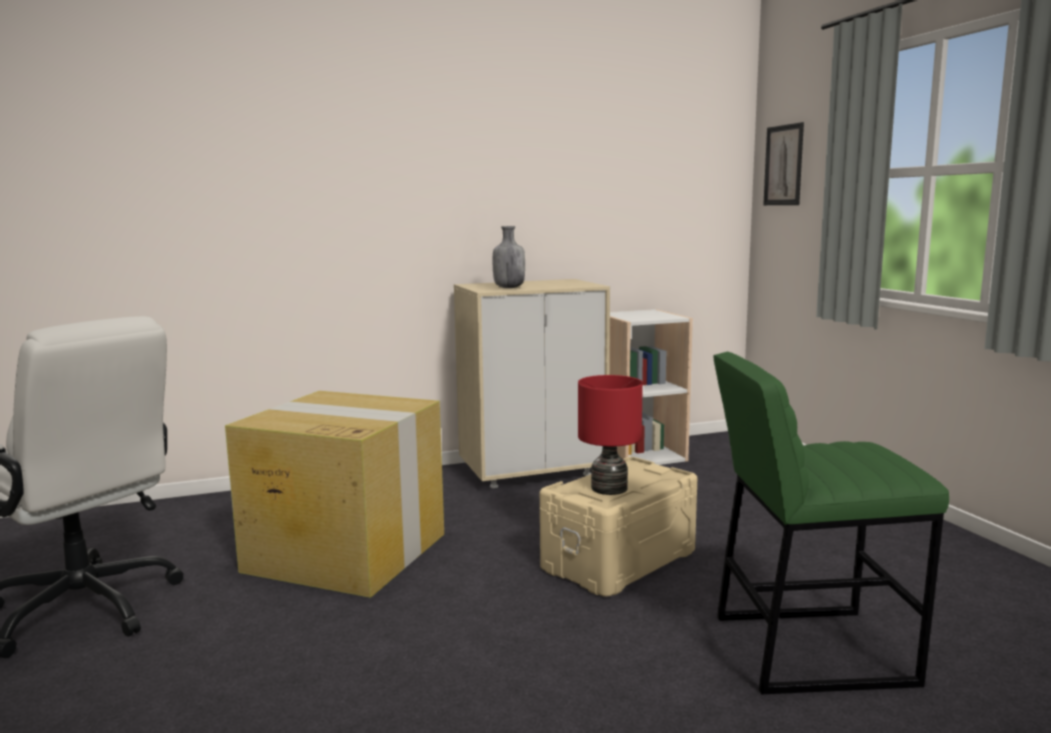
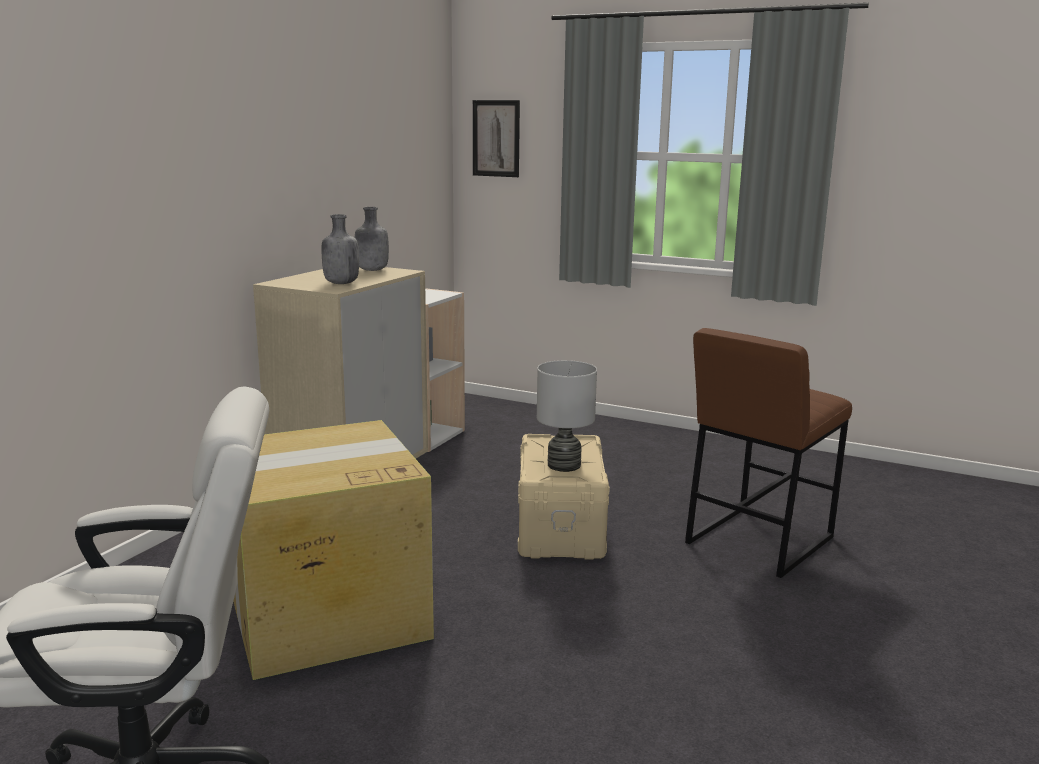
camera: 45 degrees left, 5 degrees up
red table lamp [578,375,643,495] -> grey table lamp [537,360,597,472]
green chair [713,352,949,694] -> brown chair [685,328,852,578]
none -> grey bottle [355,207,389,271]

